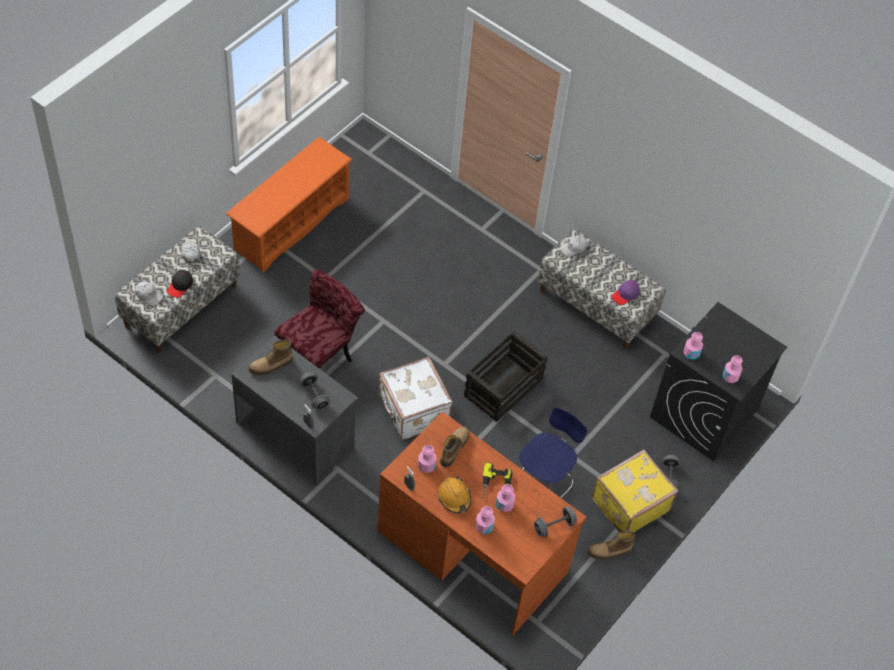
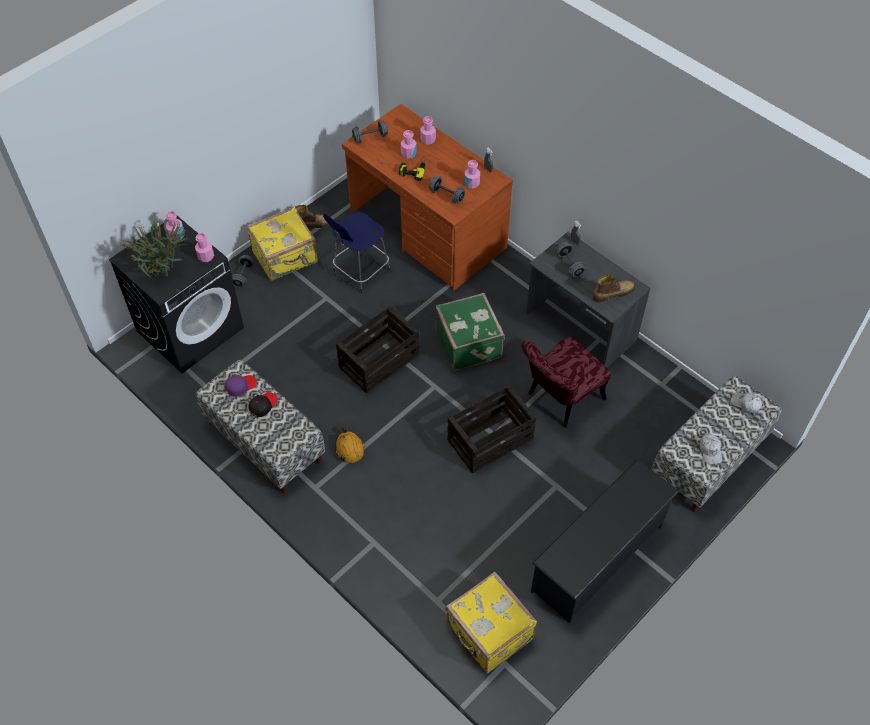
camera: 170 degrees left, 0 degrees up
black cap [167,270,193,298] -> black cap moved to [249,392,278,417]
orange shoe rack [226,137,352,273] -> black shoe rack [531,459,679,623]
white suitcase [379,357,453,440] -> green suitcase [435,293,505,371]
orange hard hat [438,477,471,513] -> orange hard hat moved to [335,427,364,463]
boot [440,426,469,467] -> grey dumbbell [429,176,465,203]
white cap [560,235,588,257] -> none
none -> potted plant [121,219,186,277]
none -> yellow suitcase [445,572,537,673]
none -> crate [447,385,536,473]

